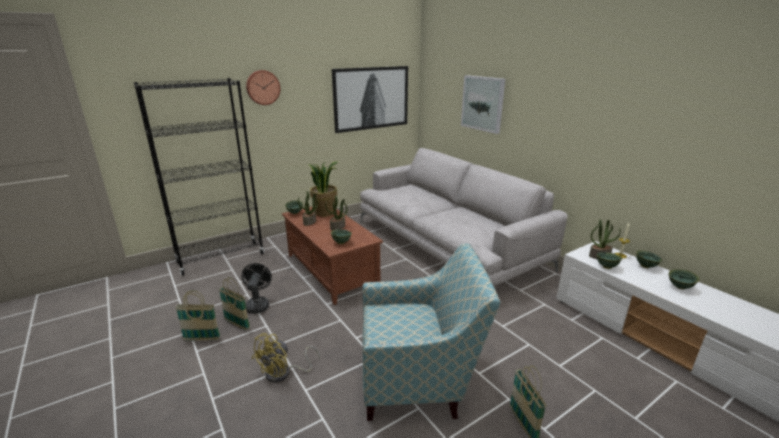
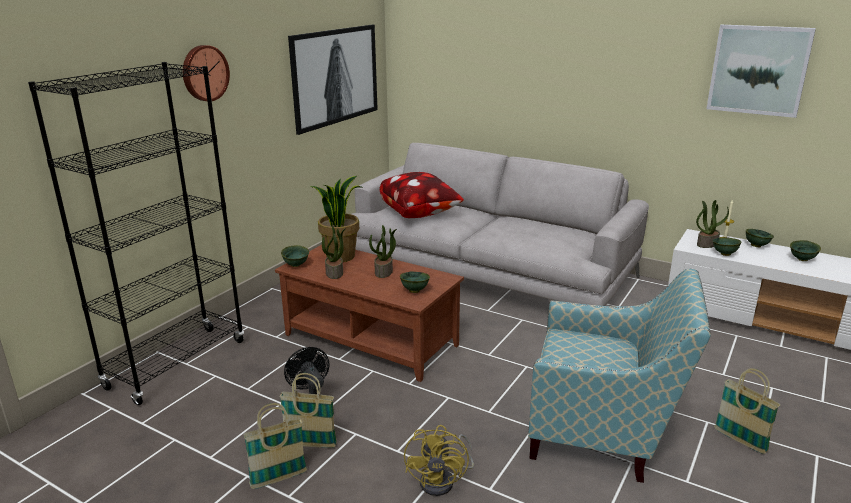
camera: 25 degrees left, 0 degrees up
armchair [362,243,501,421] -> armchair turned 45 degrees clockwise [528,269,711,483]
picture [461,75,505,134] -> picture moved to [707,25,816,118]
none -> pillow [380,172,464,218]

